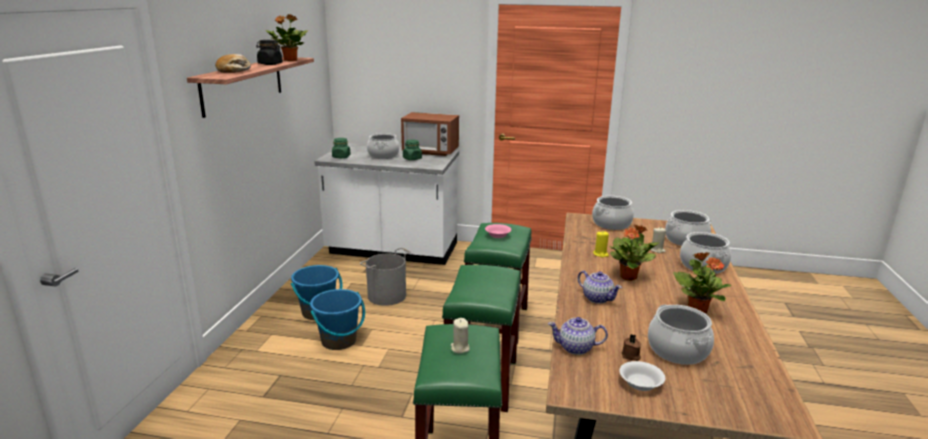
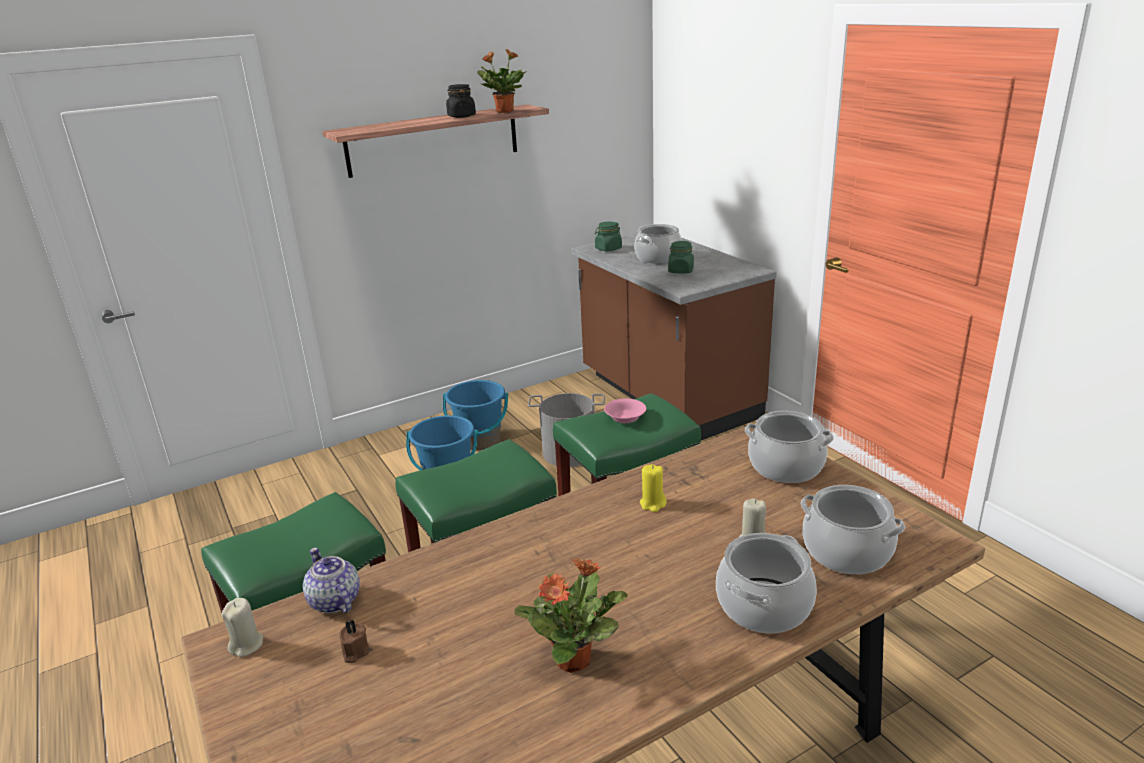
camera: 50 degrees right, 5 degrees up
bread [215,54,251,73] -> none
white counter [314,143,459,265] -> brown counter [572,233,776,440]
microwave [401,112,459,156] -> none
beige candle [451,318,470,354] -> beige candle moved to [222,598,263,657]
teapot [578,271,622,304] -> none
potted plant [609,224,659,281] -> none
white bowl [619,361,665,391] -> none
cooking pot [648,305,714,365] -> none

